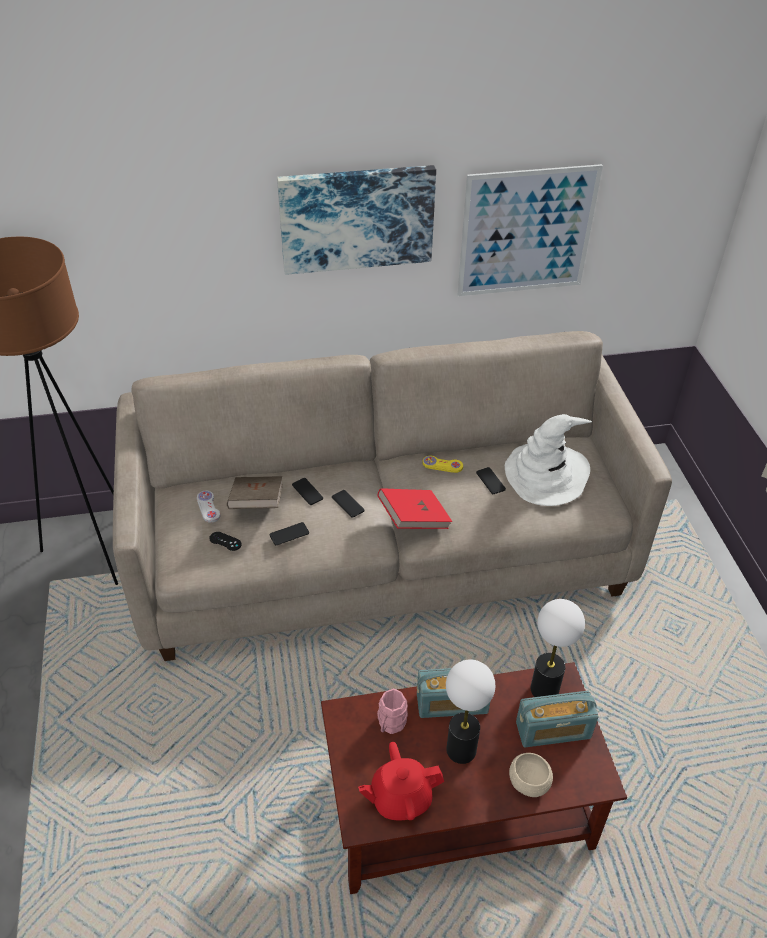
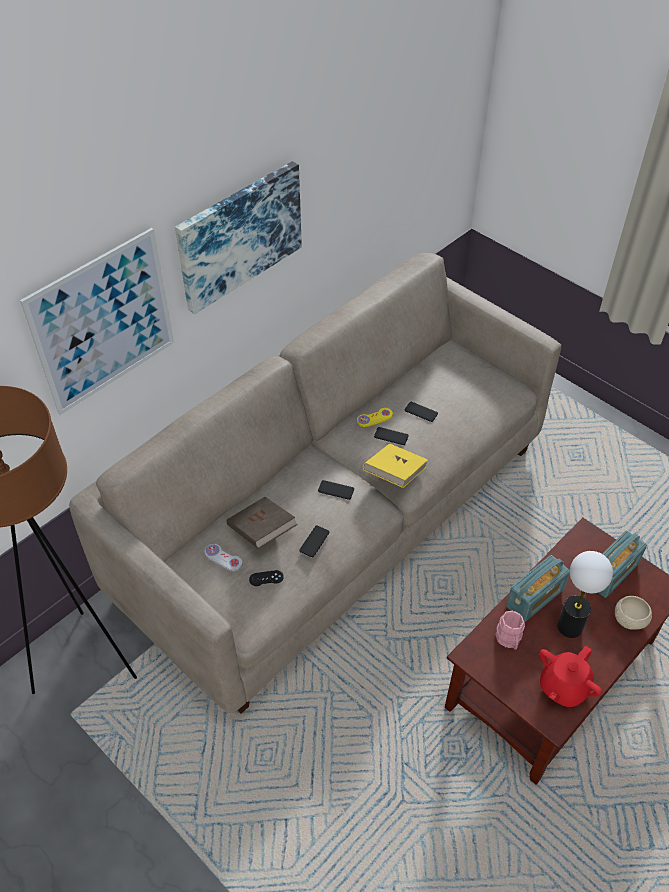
camera: 35 degrees left, 5 degrees up
phone [292,478,323,505] -> phone moved to [374,427,409,445]
red book [377,488,453,529] -> yellow book [363,443,428,488]
picture [458,164,603,296] -> picture moved to [20,228,174,415]
white hat [505,414,592,506] -> none
table lamp [531,599,585,697] -> none

